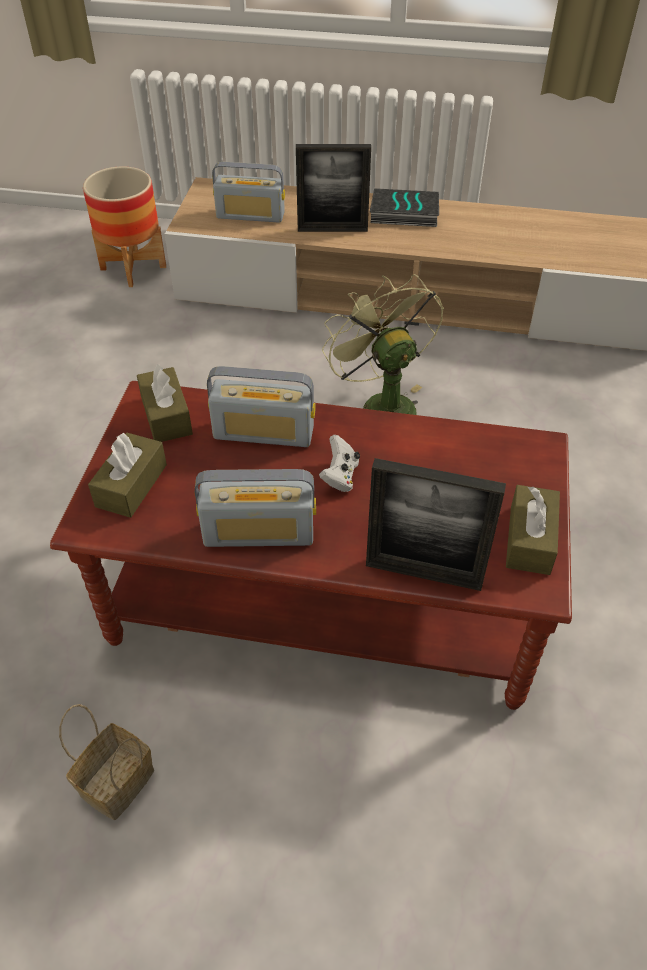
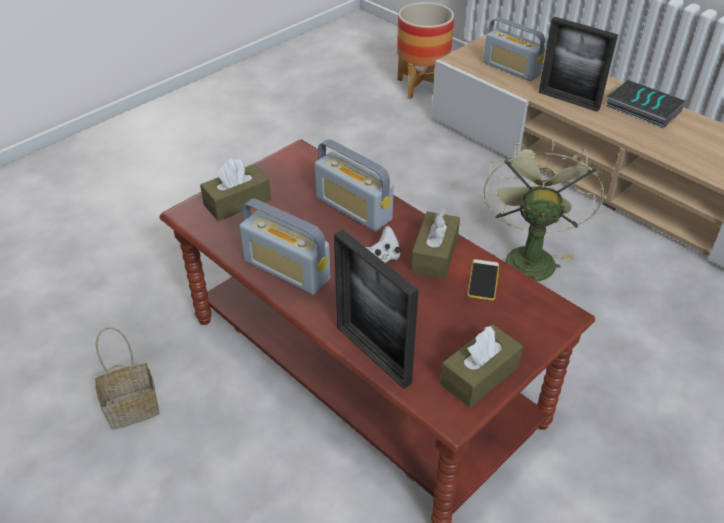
camera: 35 degrees right, 5 degrees down
brown tissue box [137,364,193,442] -> brown tissue box moved to [411,209,460,280]
none -> phone [467,259,499,301]

